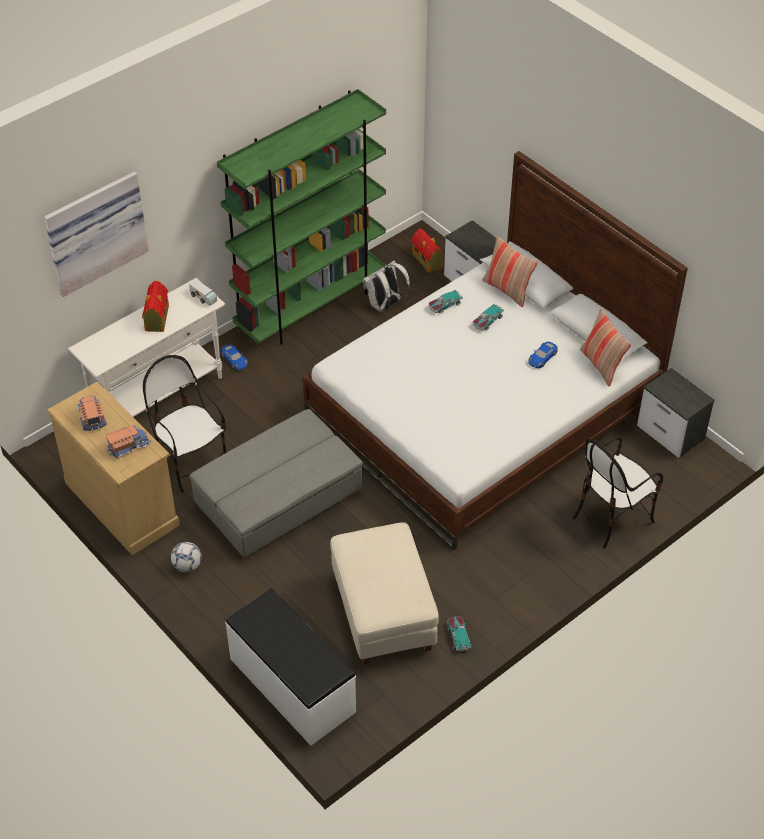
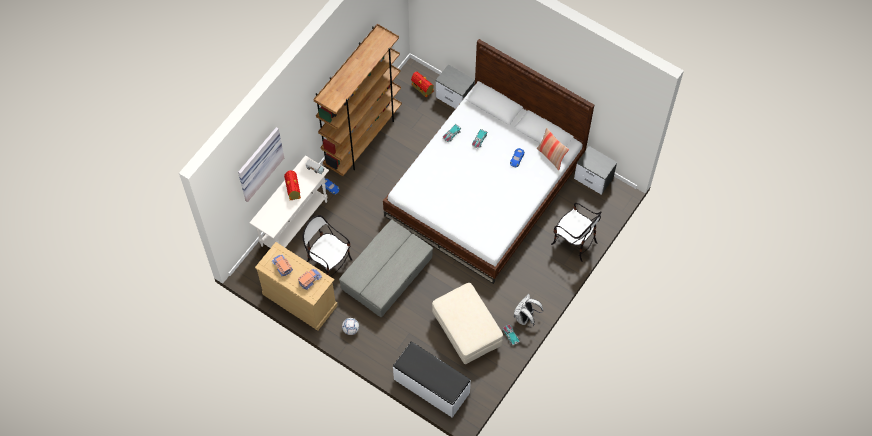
camera: 15 degrees left, 15 degrees up
green bookcase [217,89,386,345] -> brown bookcase [313,24,402,176]
white backpack [363,260,410,312] -> white backpack moved to [514,294,543,327]
pillow [483,236,538,307] -> none
chair [572,437,663,549] -> chair turned 90 degrees counterclockwise [551,203,601,262]

